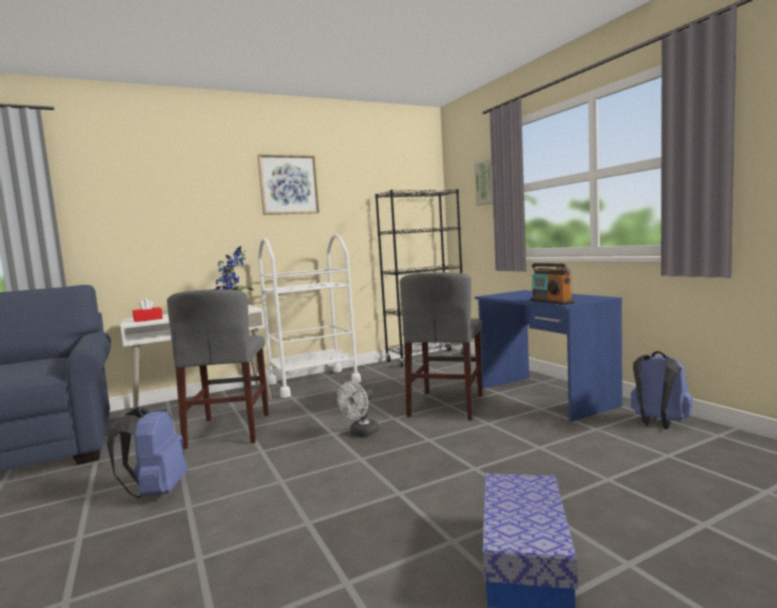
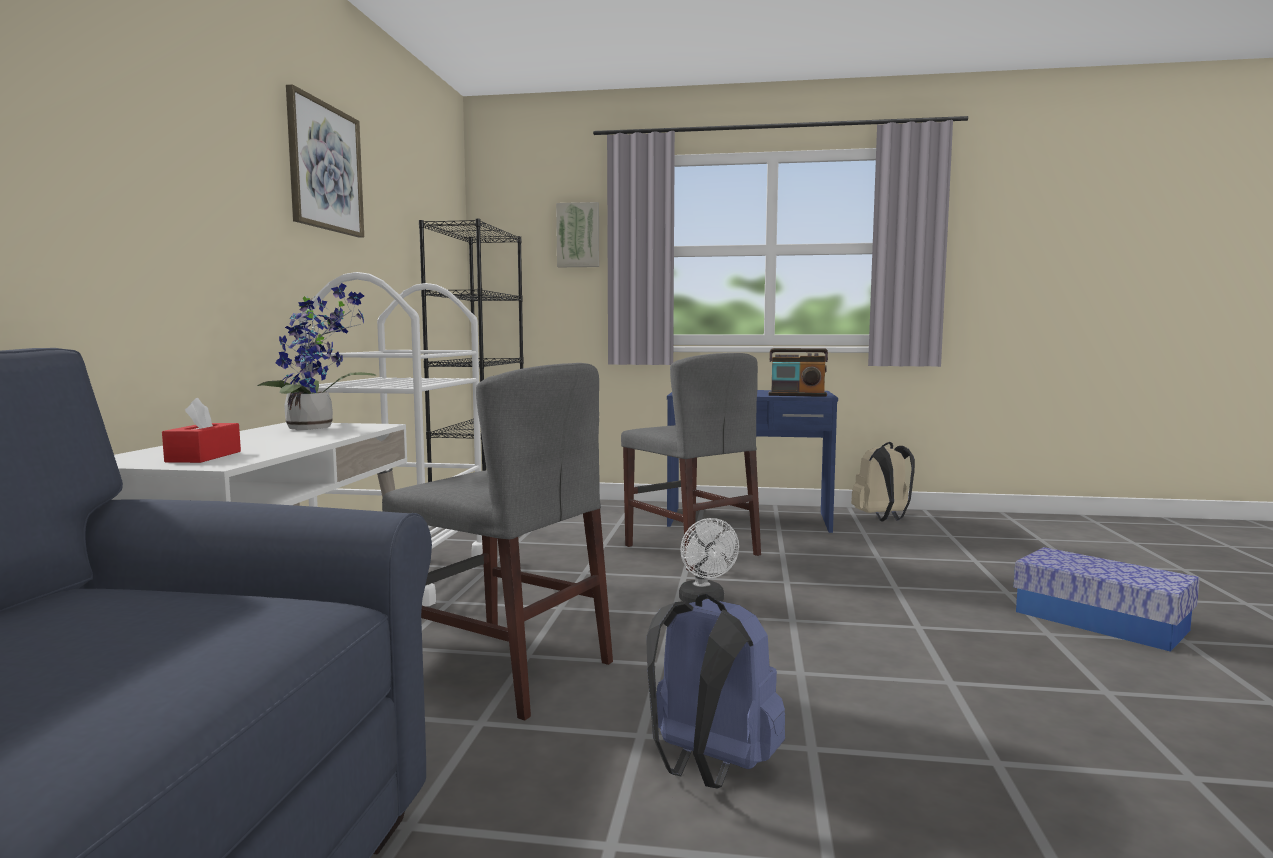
camera: 55 degrees left, 0 degrees up
blue backpack [631,351,693,429] -> beige backpack [851,442,915,522]

